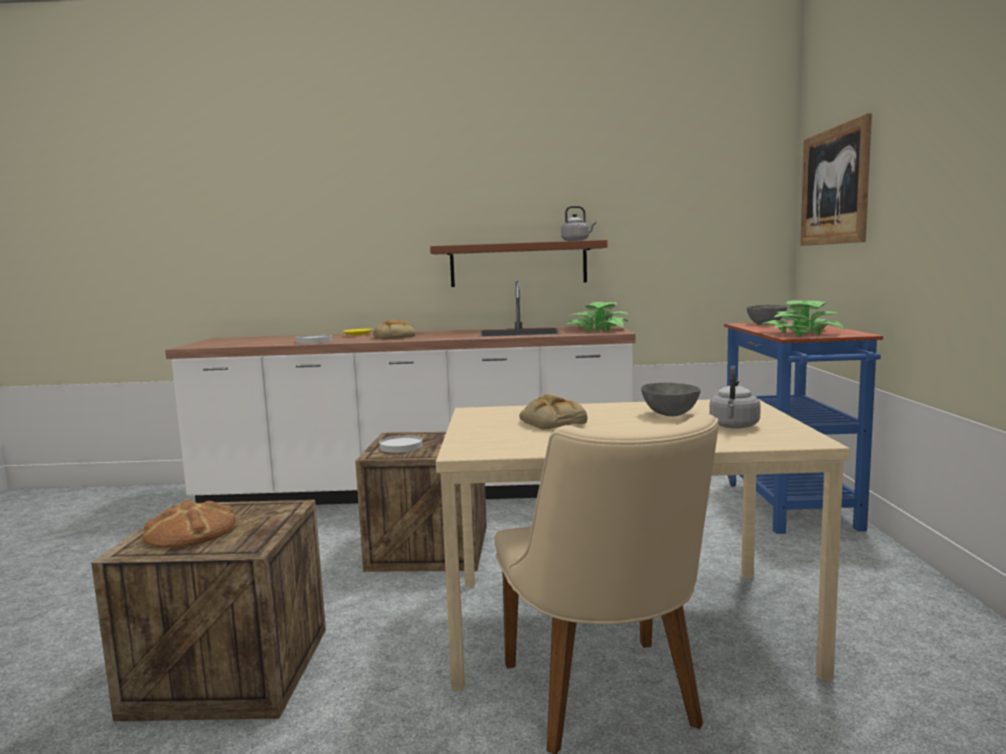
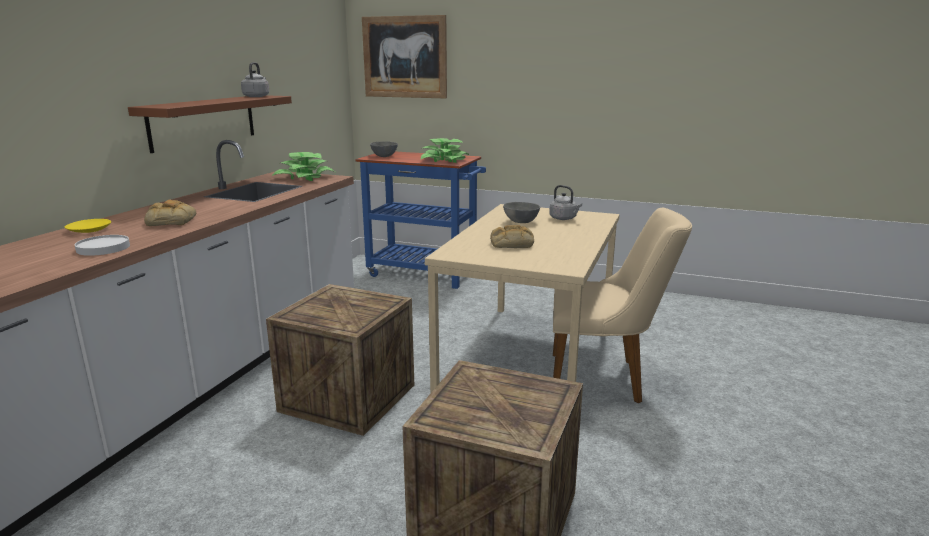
camera: 70 degrees left, 10 degrees up
bread [142,500,236,548] -> none
white plate [379,436,422,453] -> none

